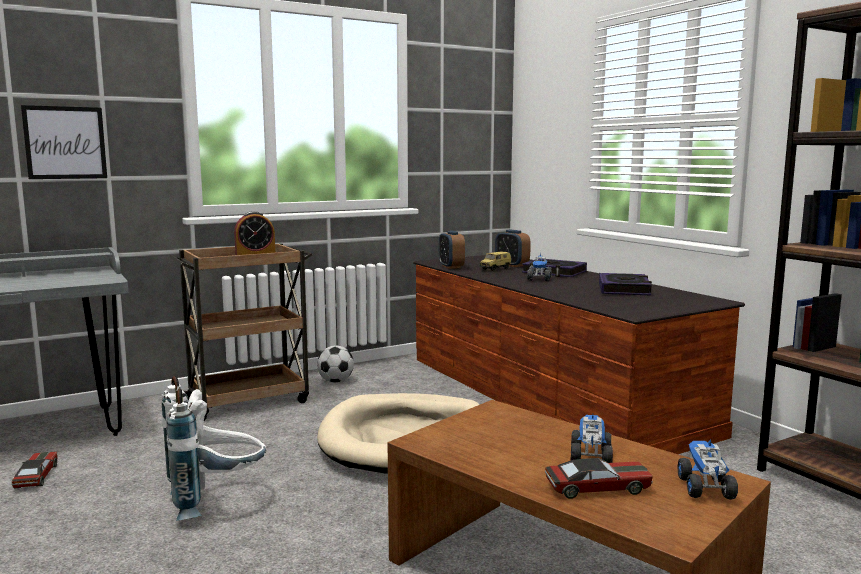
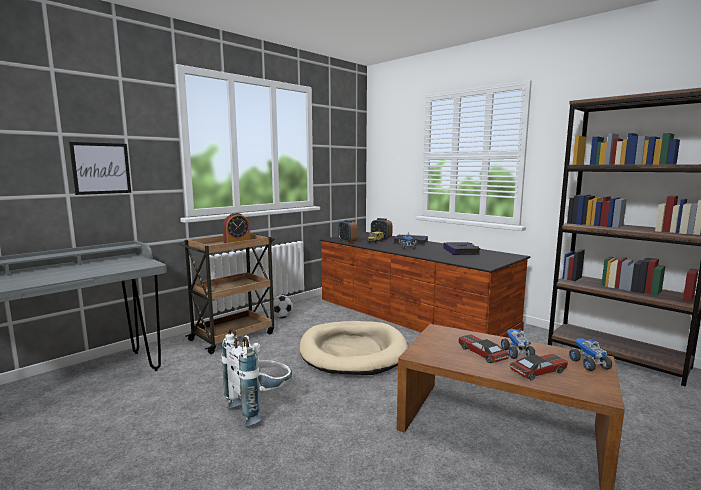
camera: 15 degrees left, 0 degrees up
toy car [12,452,58,489] -> toy car moved to [458,335,510,363]

